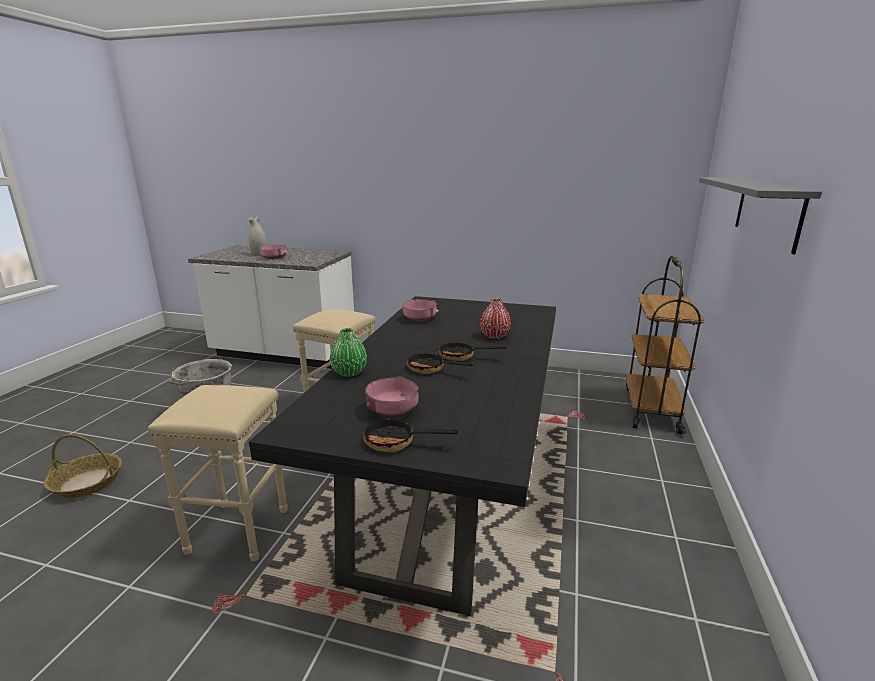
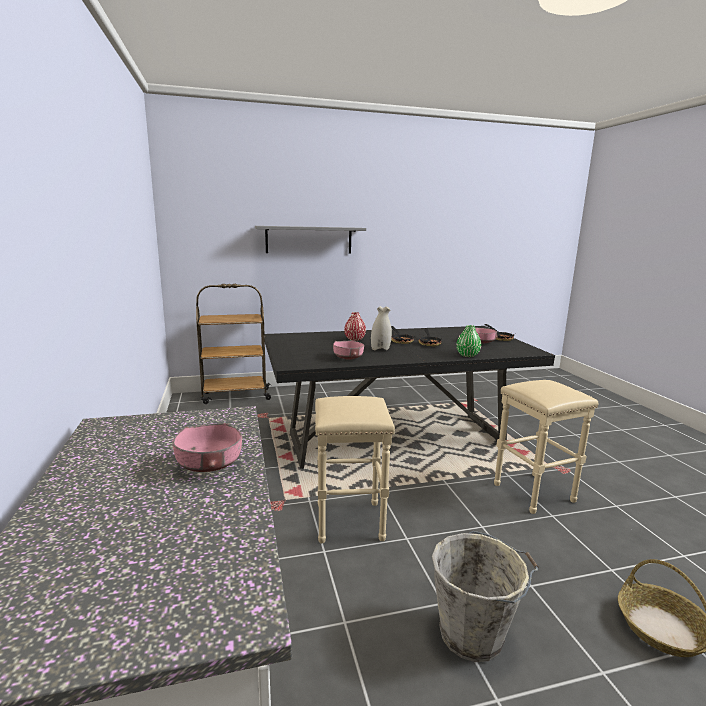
camera: 120 degrees left, 5 degrees down
white vase [248,217,267,255] -> white vase moved to [371,306,392,351]

